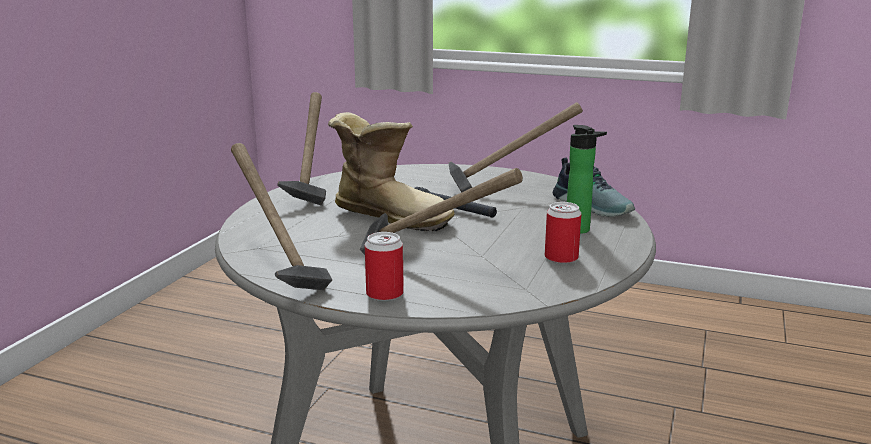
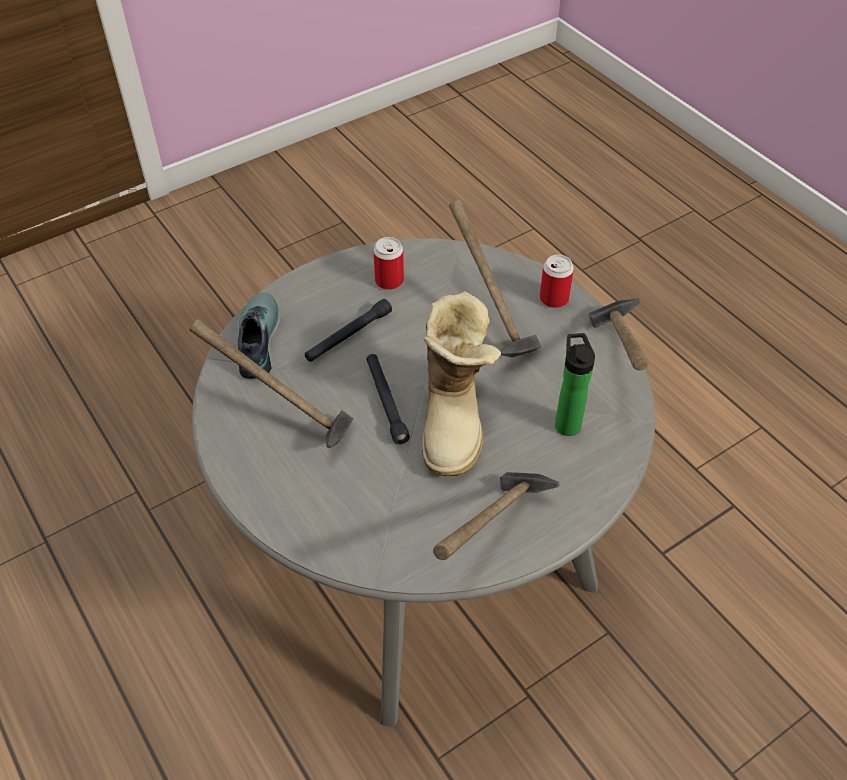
camera: 145 degrees left, 30 degrees up
boot [328,112,455,231] -> boot turned 150 degrees counterclockwise [422,291,501,476]
bottle [567,125,607,234] -> bottle moved to [555,333,595,436]
none -> black flashlight [305,299,392,362]

